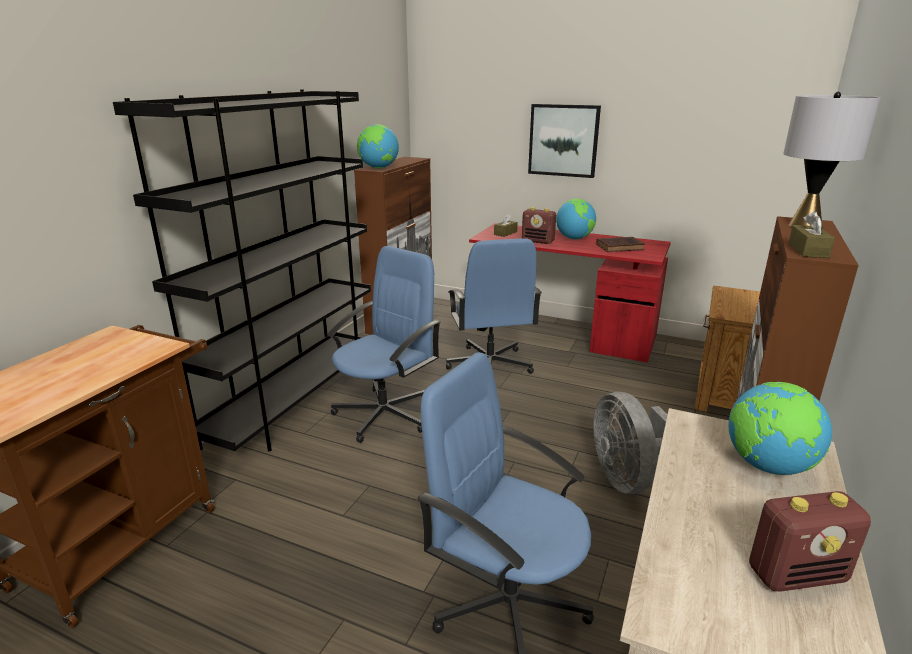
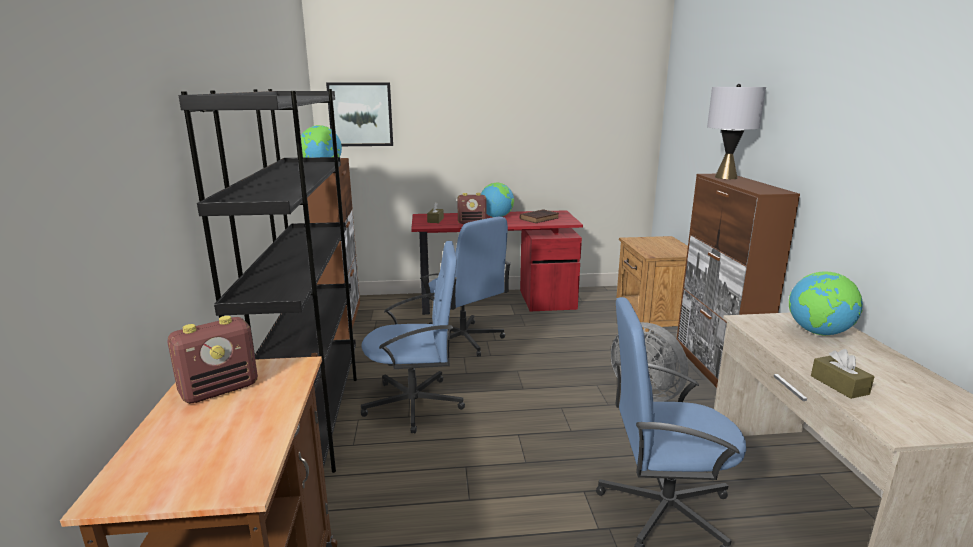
camera: 30 degrees left, 5 degrees down
blue office chair [327,246,440,443] -> blue office chair turned 75 degrees clockwise [361,241,465,434]
picture [528,104,601,178] -> picture moved to [326,82,393,146]
radio [749,491,871,592] -> radio moved to [167,316,258,404]
brown tissue box [788,211,835,258] -> brown tissue box moved to [811,349,874,399]

